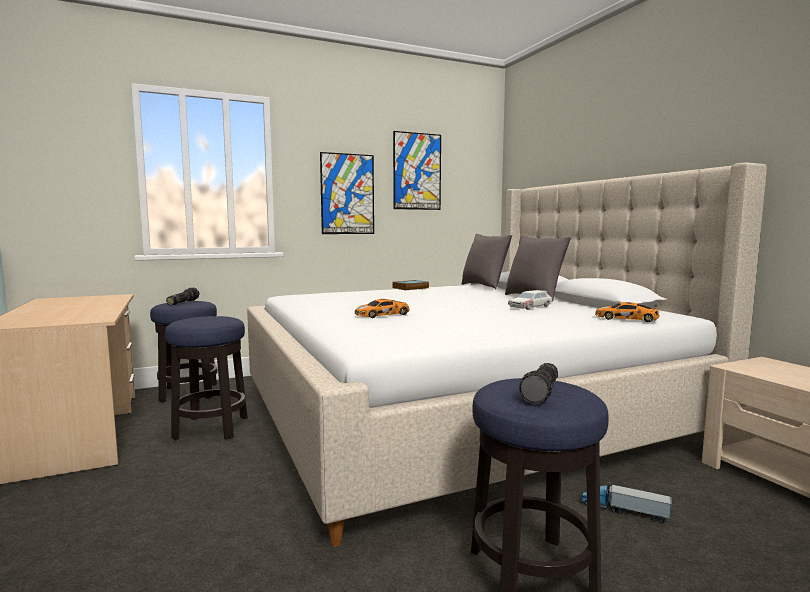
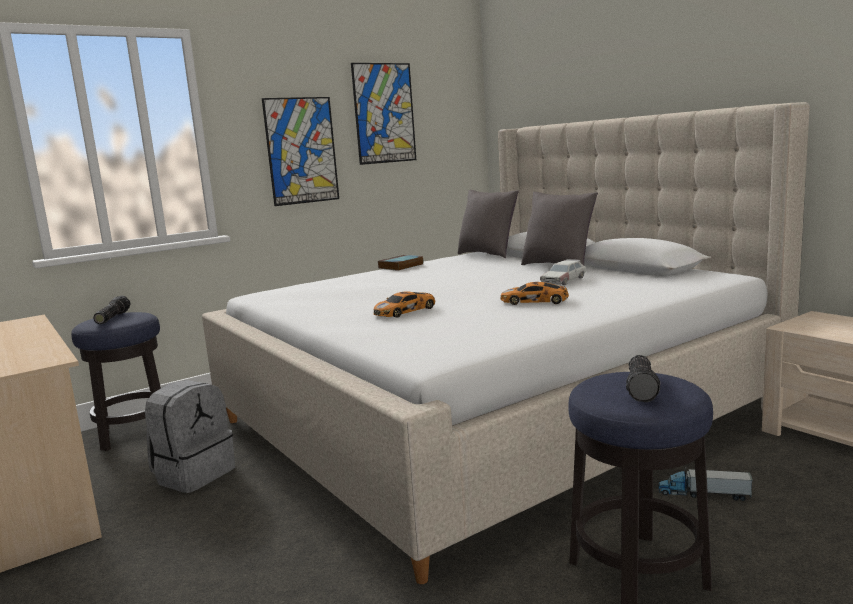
camera: 10 degrees left, 5 degrees up
stool [165,316,247,440] -> grey backpack [145,380,235,493]
toy car [595,302,660,322] -> toy car moved to [500,282,569,305]

